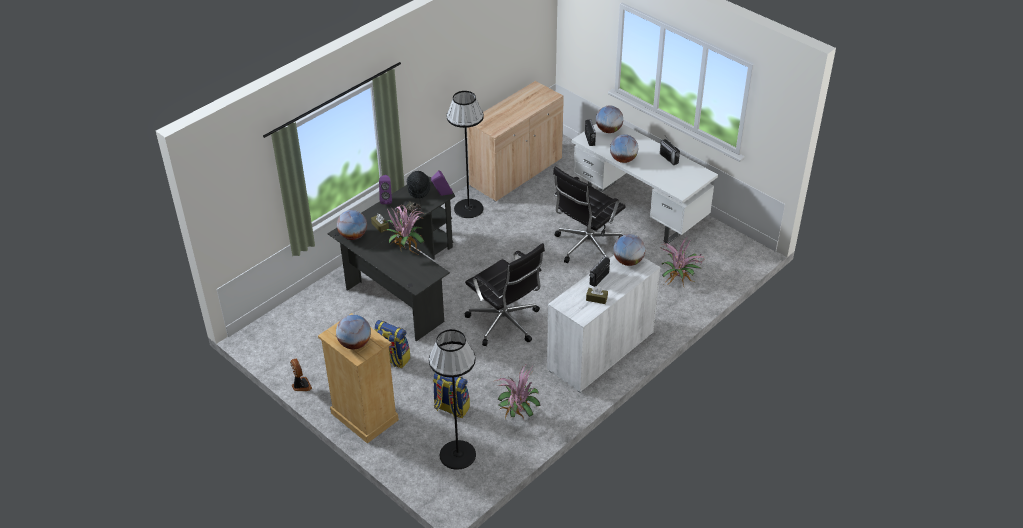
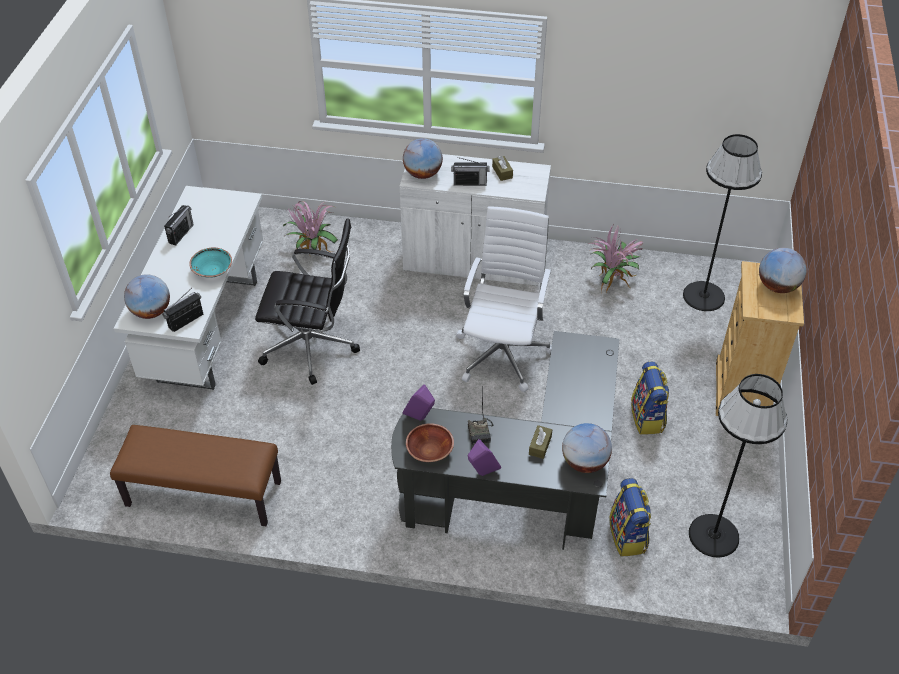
camera: 125 degrees left, 5 degrees up
fan [290,359,312,391] -> none
potted plant [381,205,427,256] -> none
black hat [407,171,430,198] -> brown bowl [406,423,454,462]
backpack [433,373,470,418] -> backpack moved to [609,478,651,556]
black floor lamp [446,91,484,218] -> black floor lamp moved to [689,374,788,558]
black office chair [465,243,545,346] -> white office chair [456,206,552,392]
beige cabinet [467,81,564,202] -> brown bench [110,425,281,526]
globe [610,134,638,163] -> turquoise bowl [189,248,232,278]

